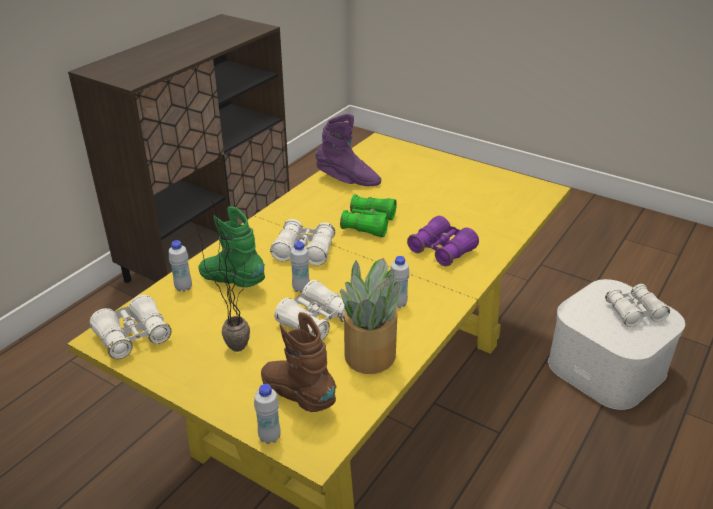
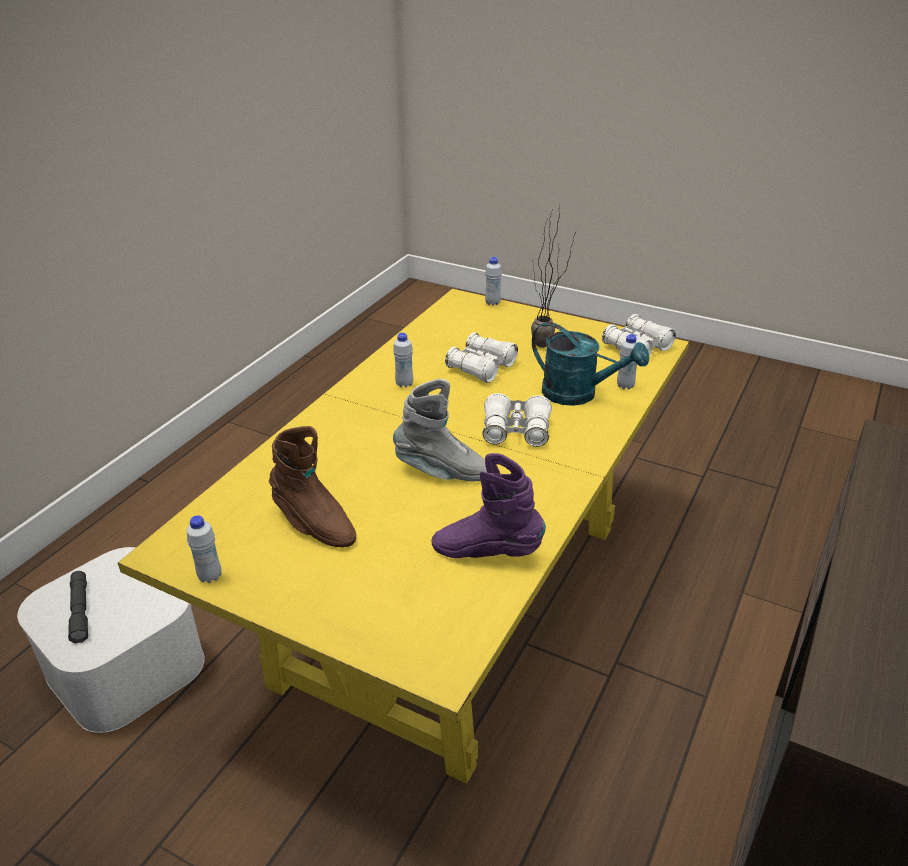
camera: 175 degrees right, 0 degrees up
green boot [198,206,265,287] -> turquoise watering can [532,322,649,406]
brown boot [261,312,336,412] -> brown boot moved to [269,426,356,547]
white bottle [290,241,310,293] -> white bottle moved to [187,515,222,583]
green binoculars [340,194,397,237] -> grey boot [393,379,487,481]
potted plant [340,258,400,374] -> none
purple binoculars [407,216,479,267] -> none
white binoculars [605,284,670,327] -> grey flashlight [68,571,88,643]

